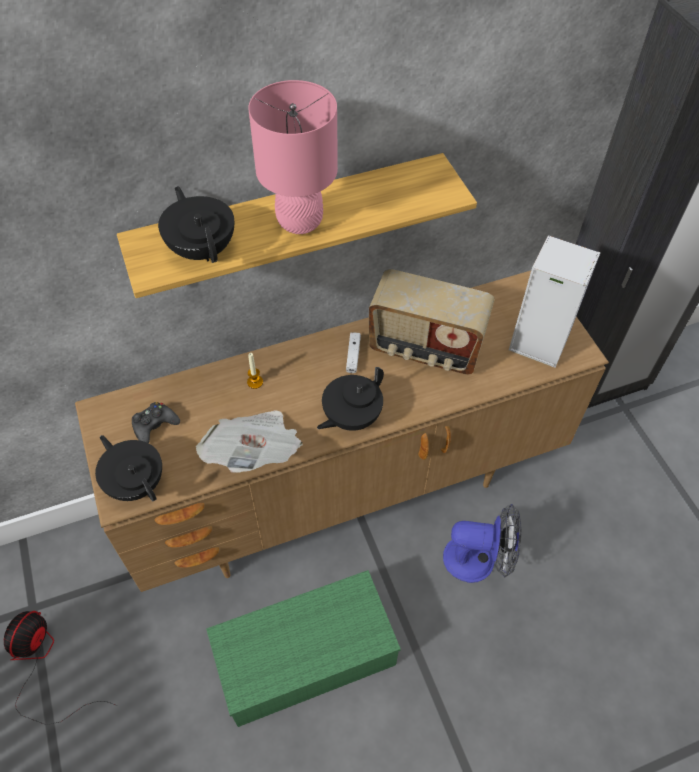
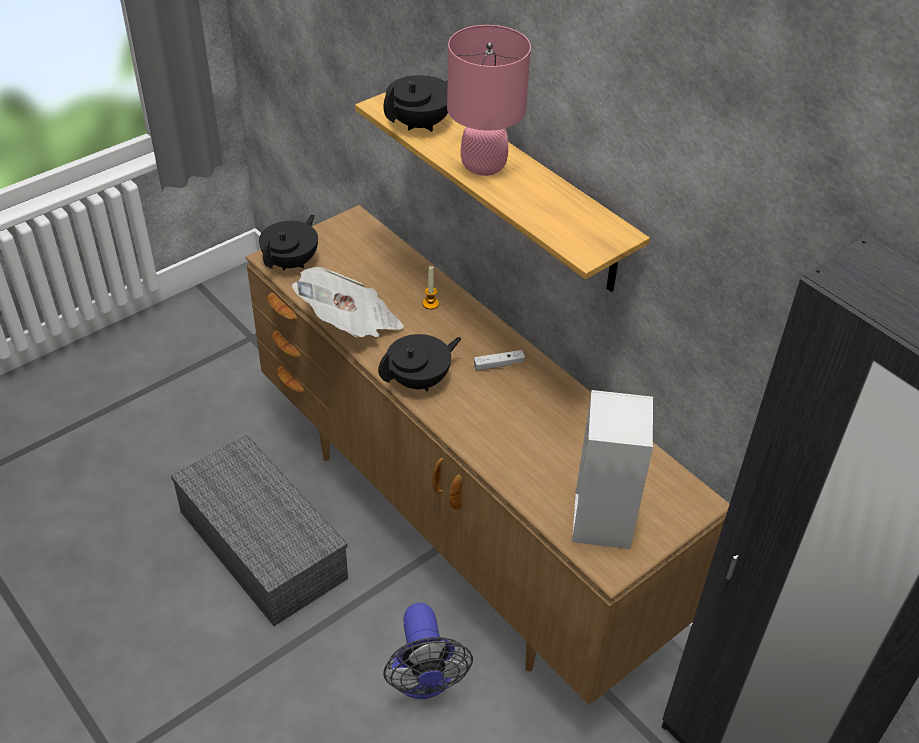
camera: 70 degrees right, 10 degrees down
fan [4,611,118,725] -> none
black game controller [132,402,180,443] -> none
green storage box [206,570,401,727] -> grey storage box [171,434,348,626]
black teapot [317,367,384,431] -> black teapot turned 120 degrees clockwise [378,334,462,391]
radio [369,269,495,375] -> none

